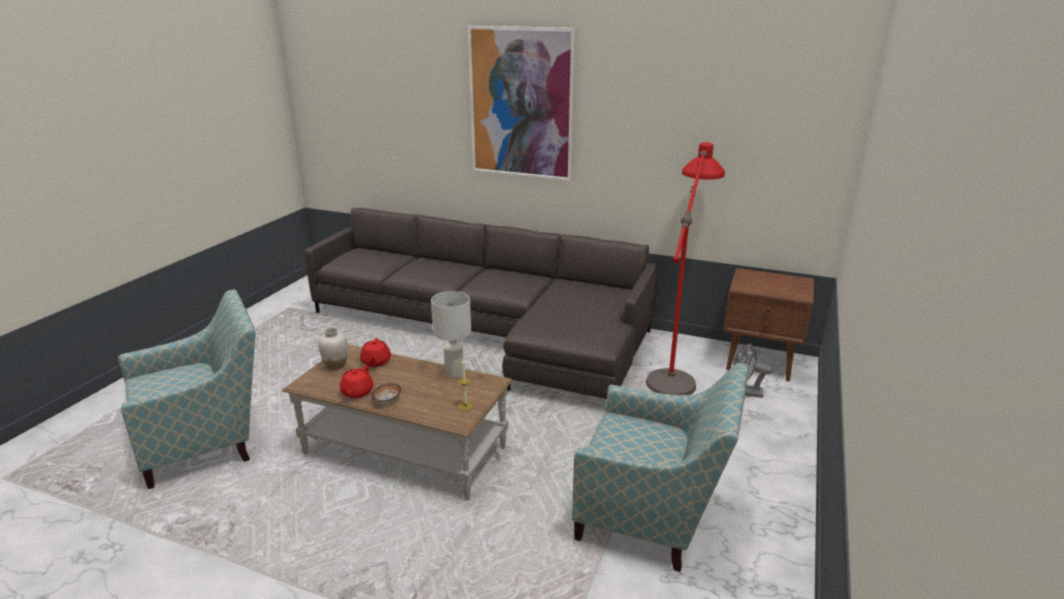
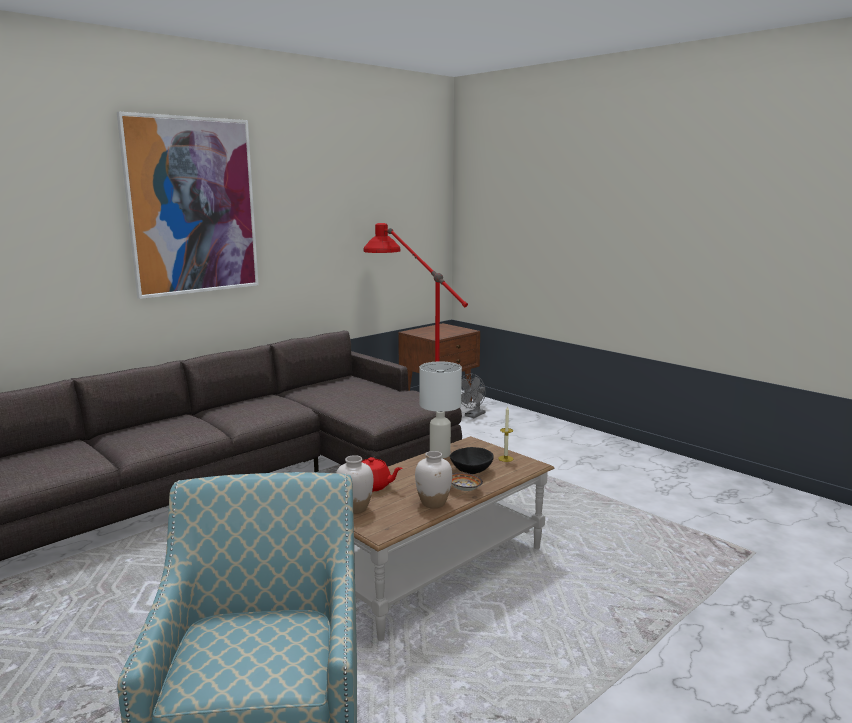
camera: 65 degrees left, 10 degrees down
red teapot [340,366,373,398] -> white vase [415,451,452,508]
armchair [572,363,749,572] -> none
none -> black bowl [450,447,494,474]

